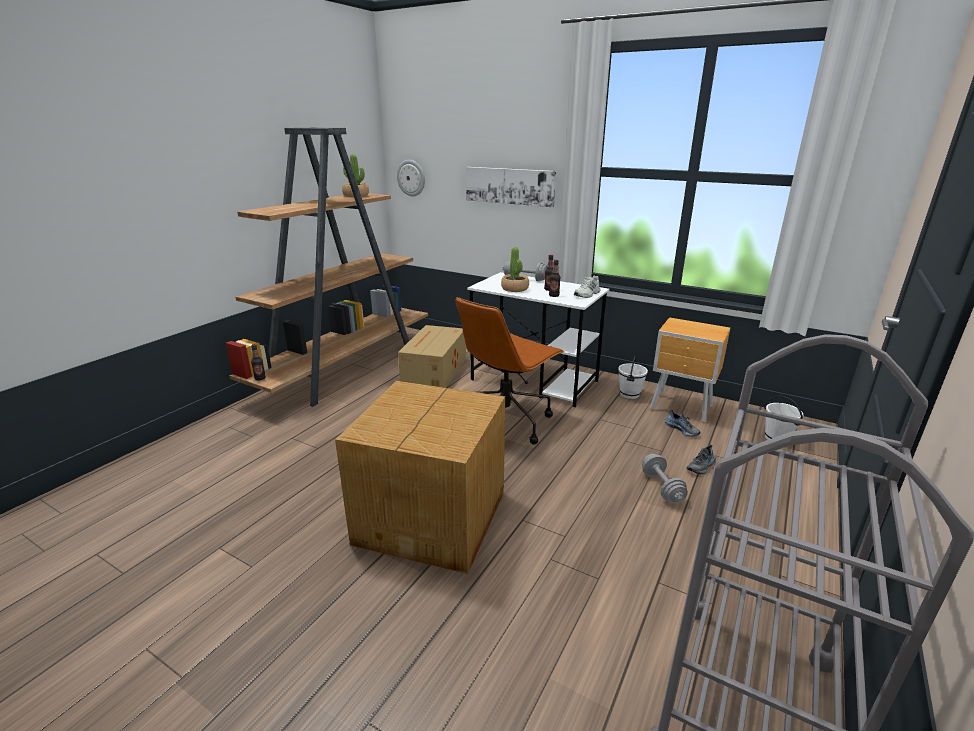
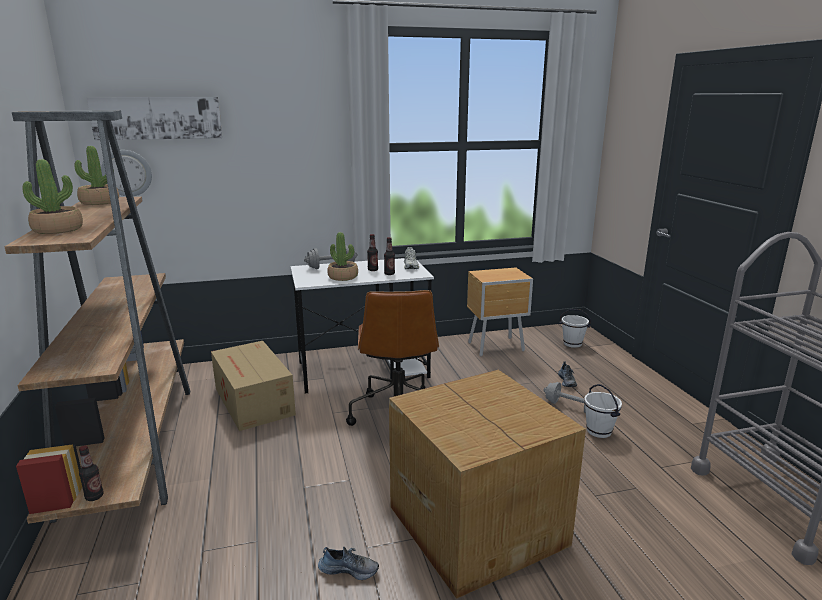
camera: 45 degrees left, 5 degrees down
picture [466,167,556,207] -> picture moved to [87,97,223,140]
white bucket [618,356,648,399] -> white bucket moved to [584,384,622,438]
shoe [664,410,701,436] -> shoe moved to [318,547,379,580]
none -> potted plant [23,159,83,234]

